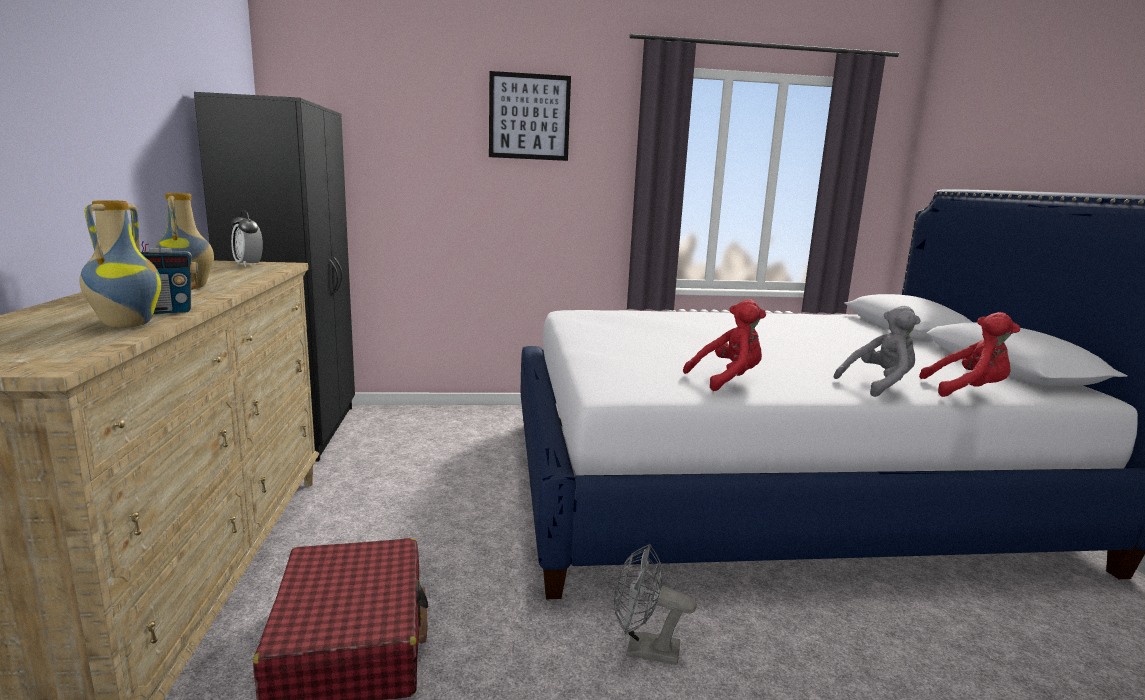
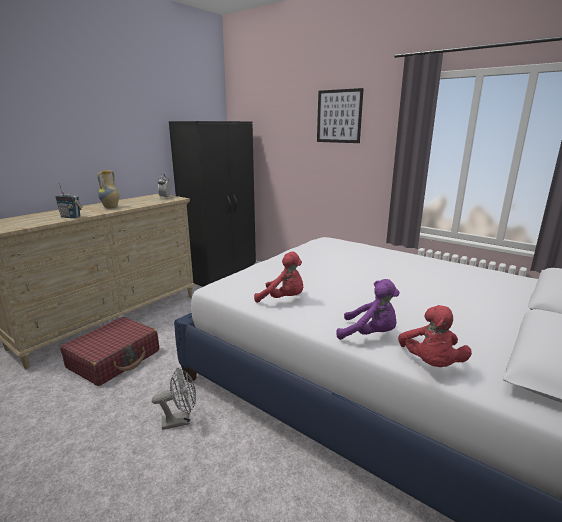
camera: 45 degrees right, 5 degrees up
vase [80,200,162,328] -> none
grey fan [614,543,697,665] -> grey fan turned 105 degrees clockwise [152,368,196,430]
grey plush toy [834,306,920,397] -> purple plush toy [336,279,400,340]
red plush toy [919,312,1020,397] -> red plush toy turned 45 degrees clockwise [398,305,472,367]

